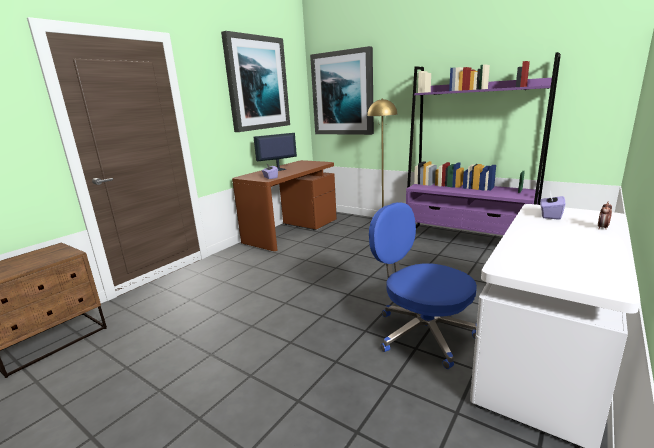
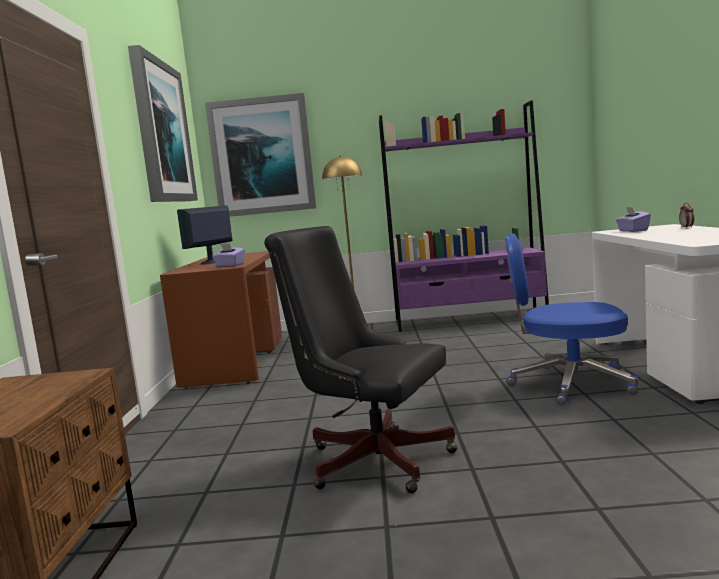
camera: 35 degrees left, 10 degrees down
none -> black office chair [264,226,457,493]

